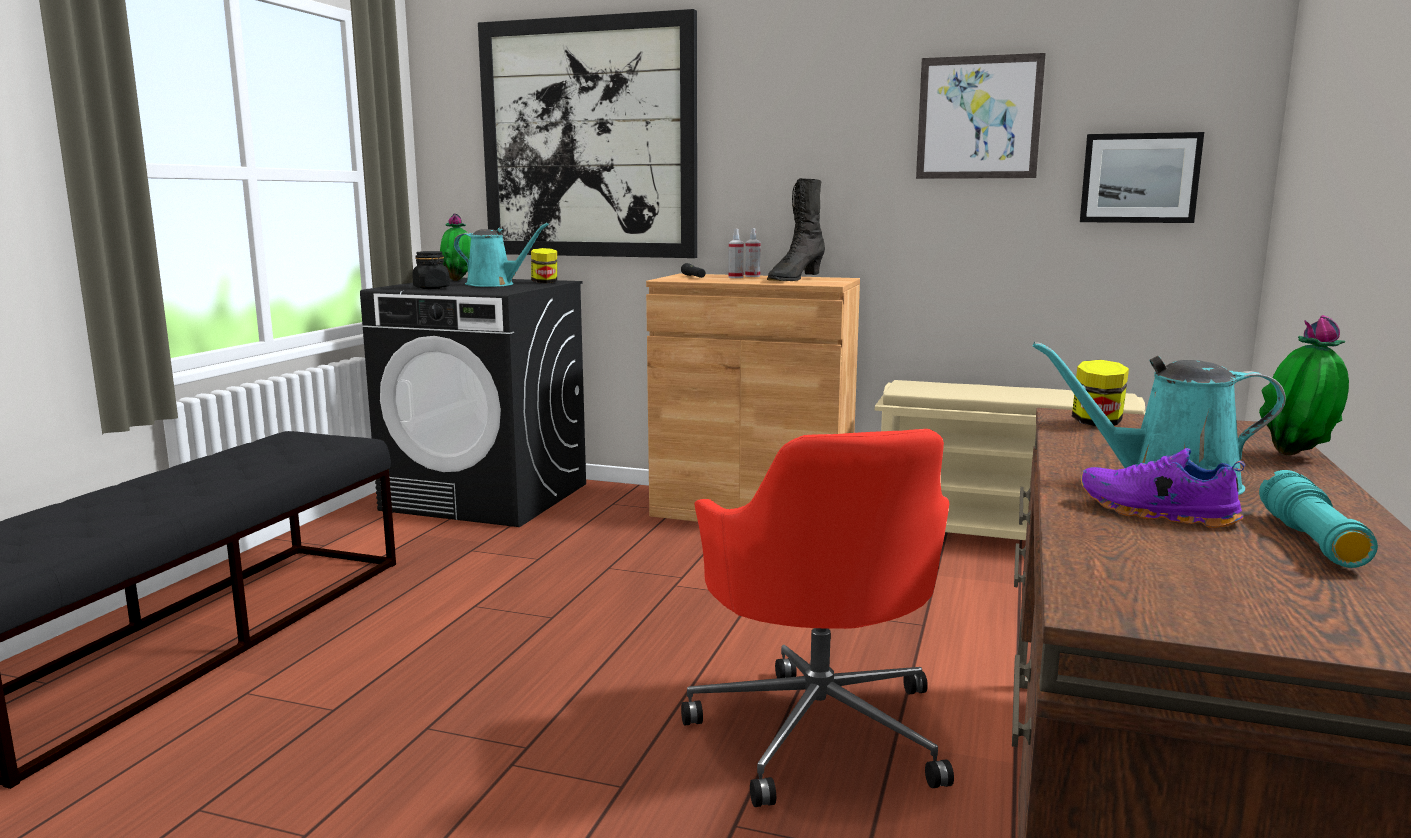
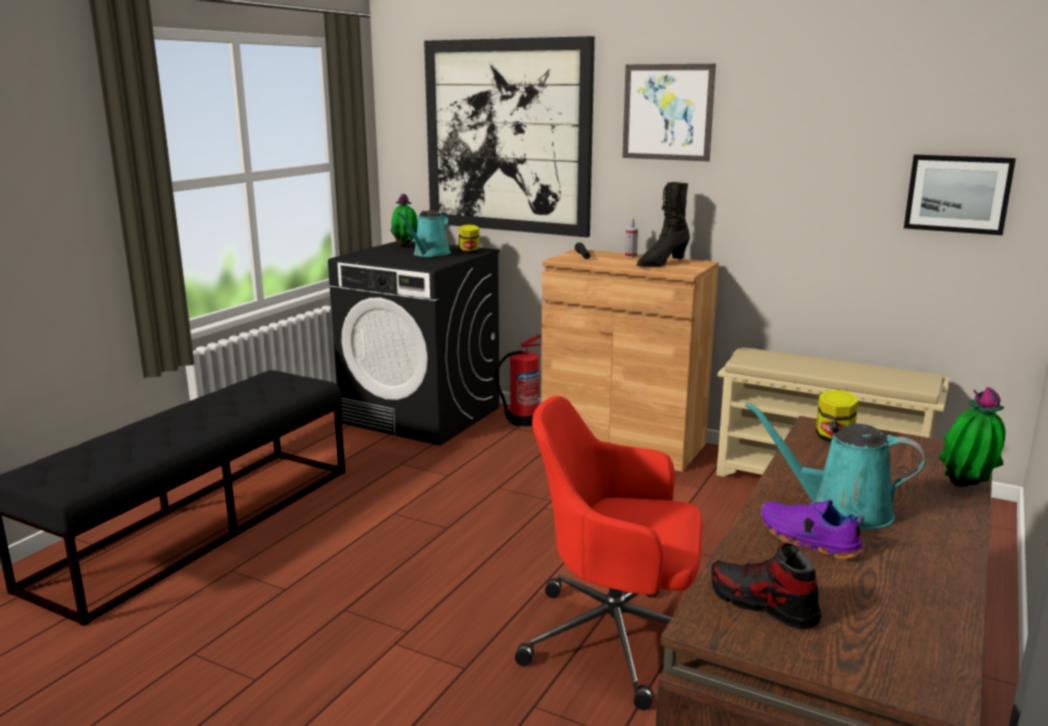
camera: 10 degrees right, 5 degrees up
black jar [412,251,450,289] -> none
turquoise watering can [454,223,549,287] -> turquoise watering can turned 90 degrees clockwise [397,211,451,257]
red office chair [681,429,954,807] -> red office chair turned 105 degrees clockwise [515,396,703,710]
spray bottle [728,229,744,278] -> none
picture [916,53,1046,179] -> picture moved to [622,64,716,162]
turquoise flashlight [1259,470,1378,568] -> none
none -> fire extinguisher [495,335,541,426]
none -> shoe [711,543,822,629]

